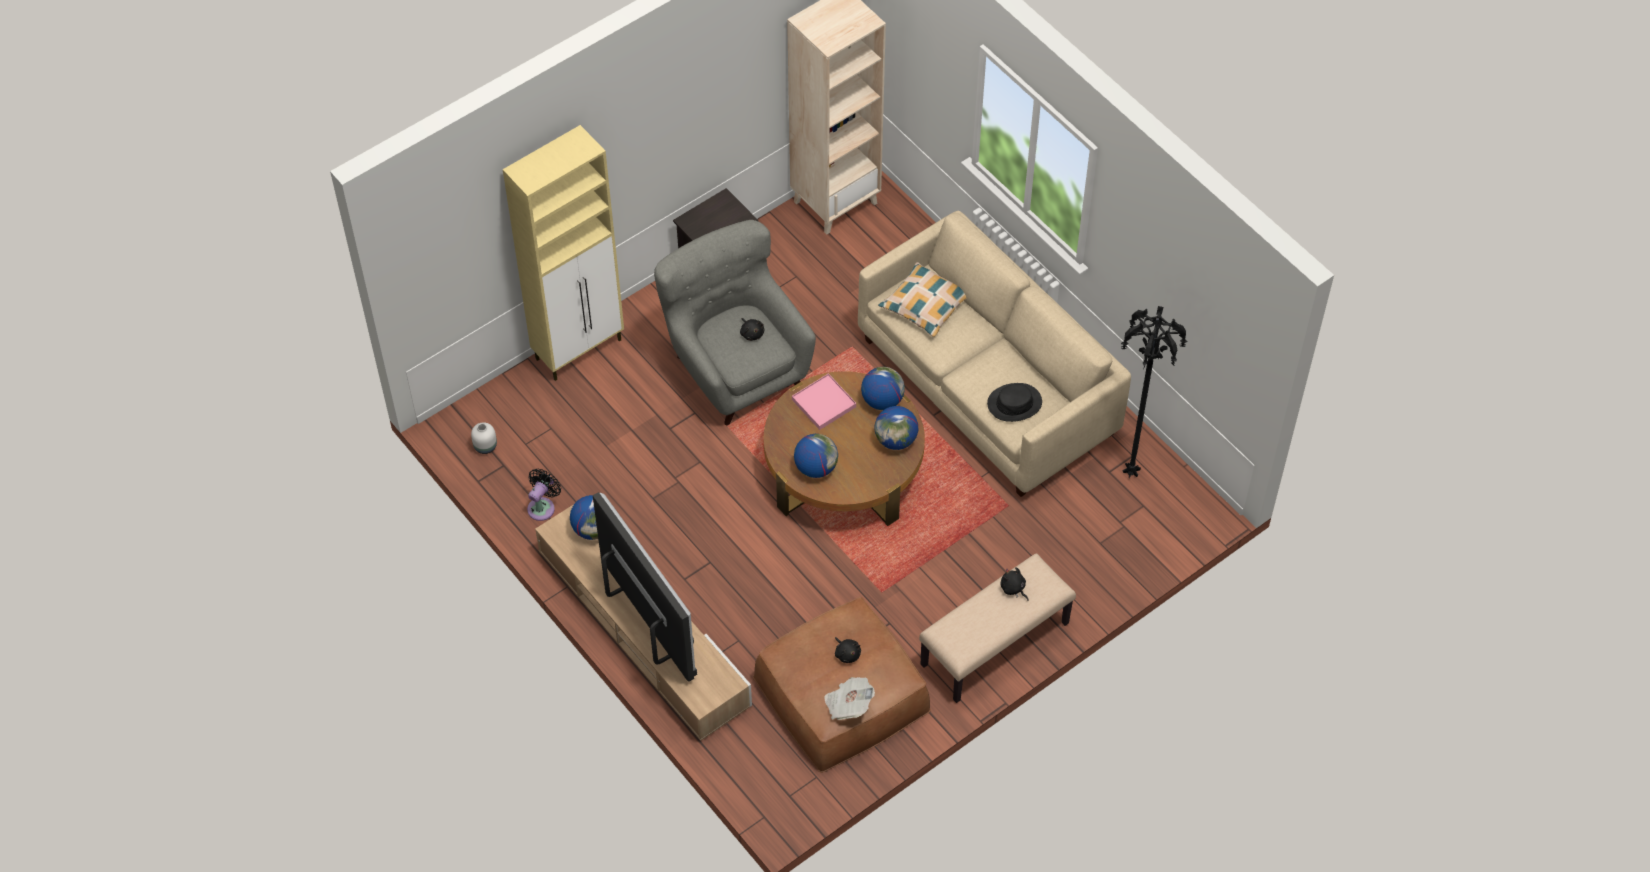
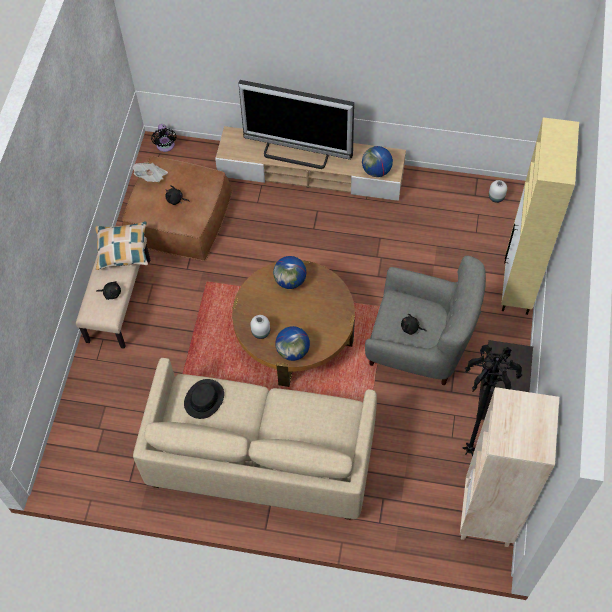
camera: 140 degrees right, 5 degrees up
black fan [527,468,561,521] -> black fan moved to [151,124,177,152]
pink tray [792,373,856,430] -> none
globe [875,406,918,450] -> white vase [251,315,270,339]
pillow [878,262,966,337] -> pillow moved to [96,221,148,270]
black floor lamp [1121,306,1187,478] -> black floor lamp moved to [462,344,522,456]

